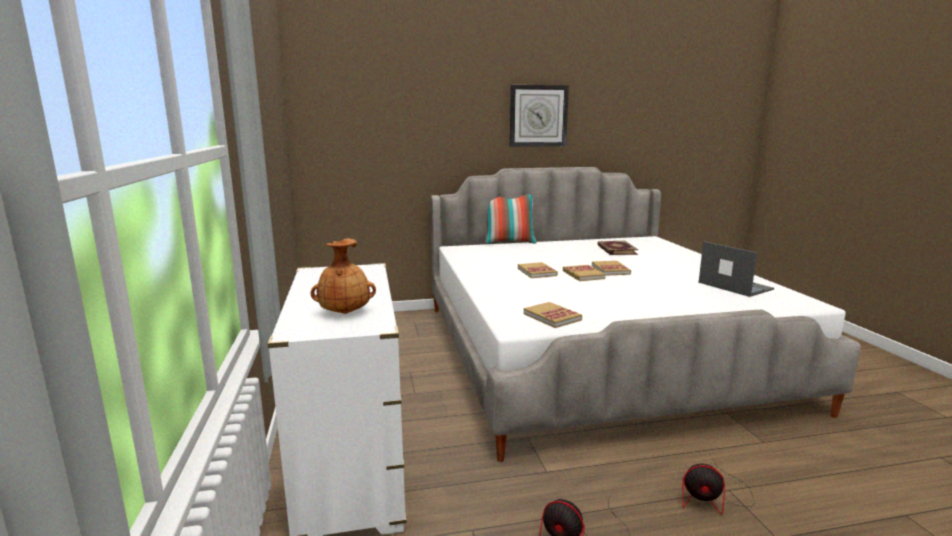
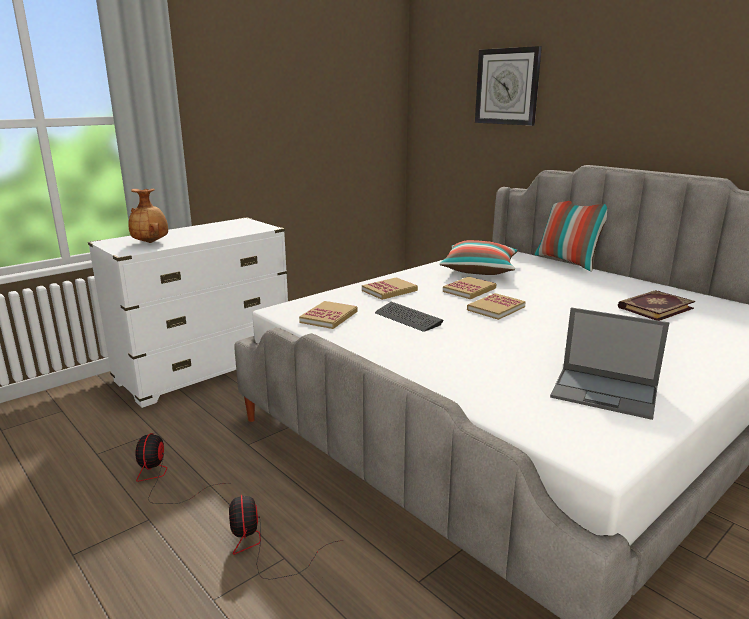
camera: 60 degrees right, 5 degrees up
wall clock [510,85,569,147] -> wall clock moved to [475,46,542,126]
book [592,261,631,276] -> book moved to [362,277,418,300]
laptop [699,241,774,297] -> laptop turned 90 degrees clockwise [550,307,669,420]
none -> keyboard [375,302,443,332]
none -> pillow [440,240,518,275]

